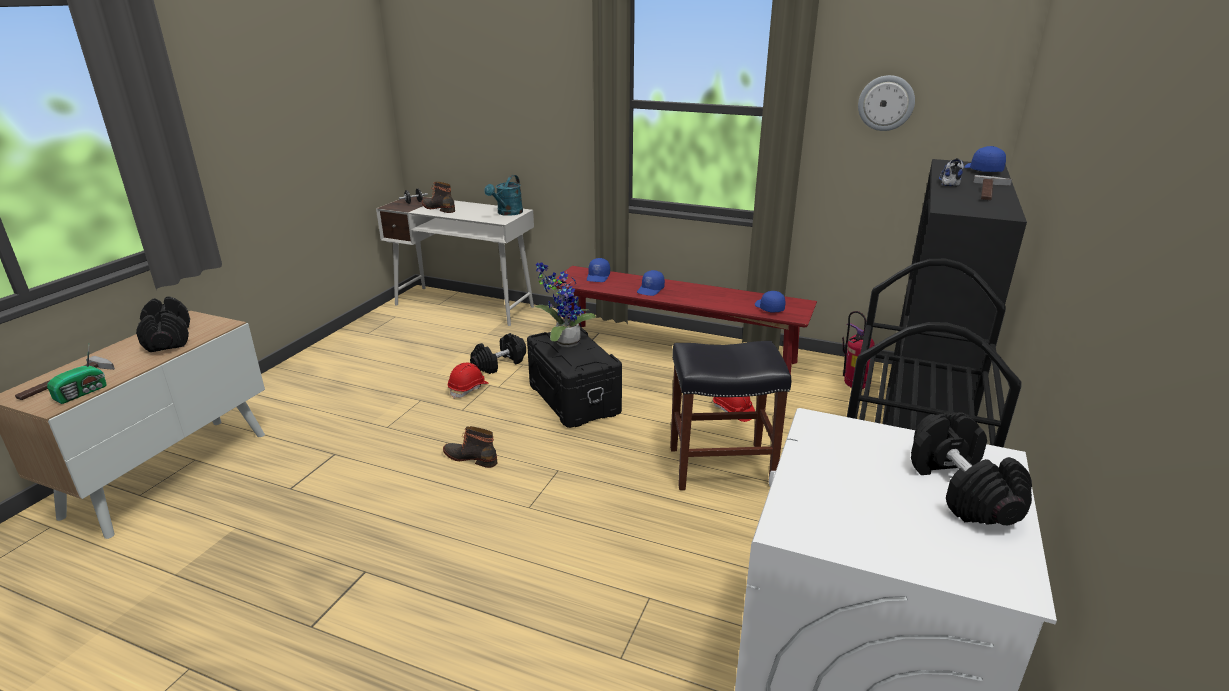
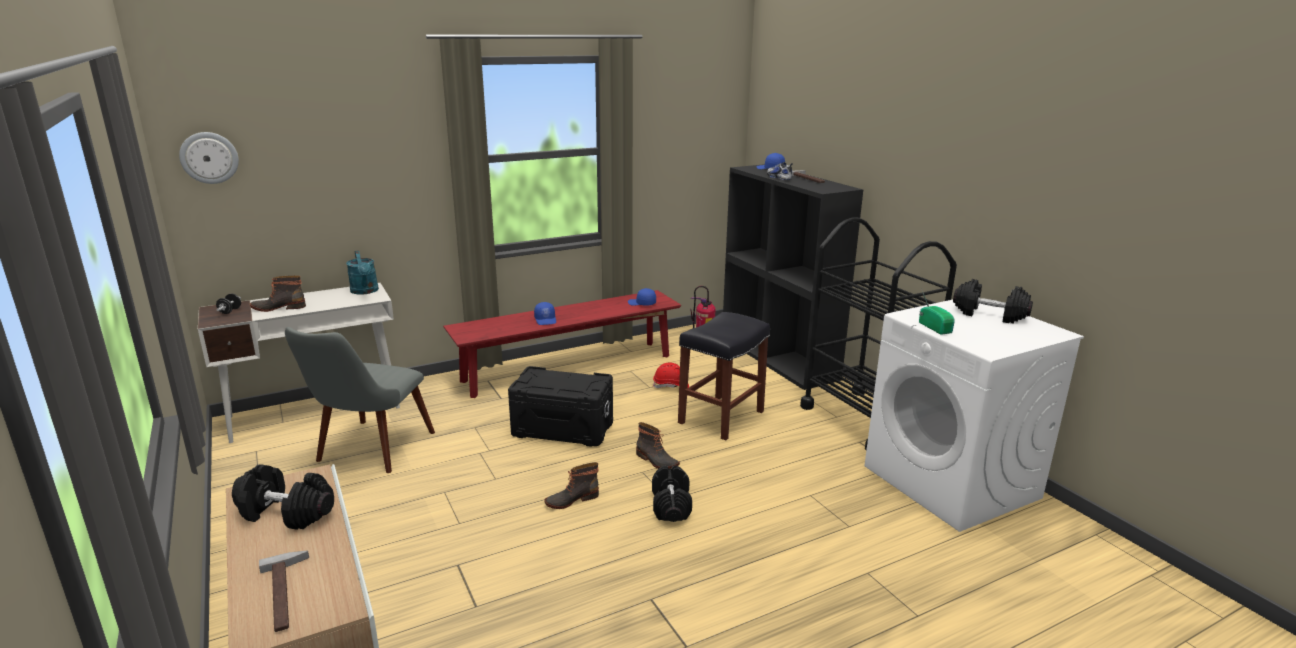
camera: 50 degrees left, 5 degrees down
radio [47,346,107,404] -> radio moved to [919,289,955,335]
red hard hat [448,363,489,399] -> none
black dumbbell [470,333,526,374] -> black dumbbell moved to [652,466,692,522]
potted plant [535,263,596,347] -> none
blue cap [587,258,610,282] -> none
wall clock [858,75,915,131] -> wall clock moved to [179,132,239,184]
none -> grey chair [285,327,435,473]
none -> boot [636,422,680,469]

